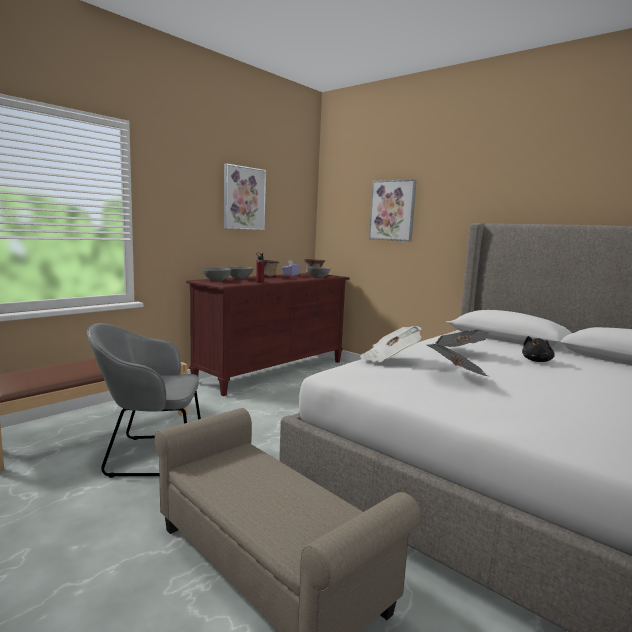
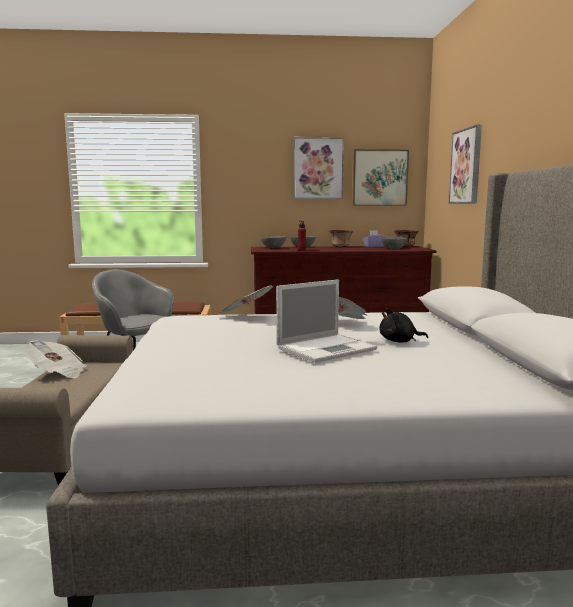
camera: 45 degrees right, 0 degrees up
newspaper [427,344,488,376] -> newspaper moved to [25,340,87,378]
none -> laptop [276,279,378,363]
none -> picture [352,149,409,206]

